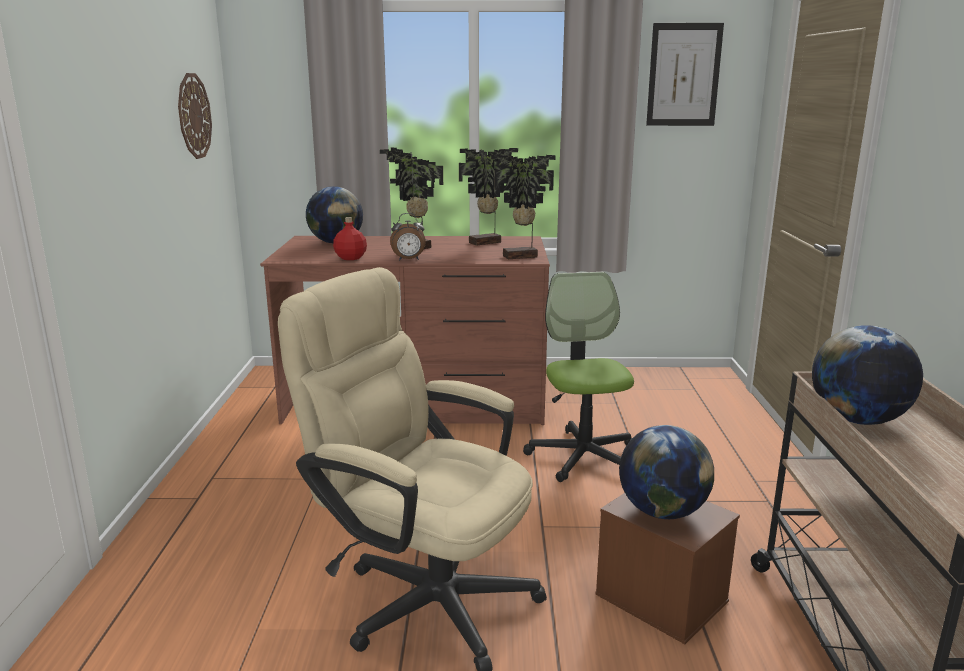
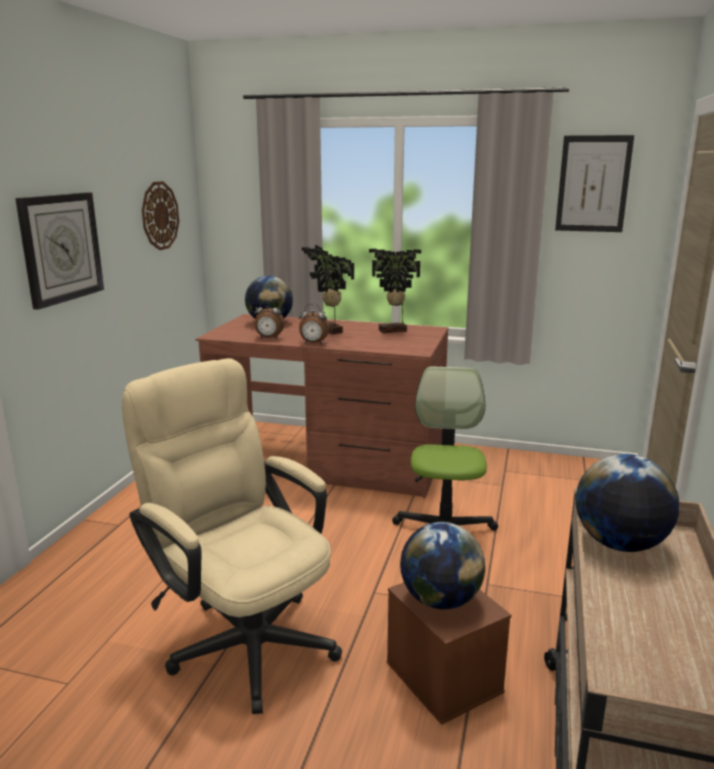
camera: 15 degrees right, 0 degrees up
red bottle [333,217,367,260] -> alarm clock [254,300,285,339]
potted plant [491,154,556,259] -> none
none -> wall clock [15,192,104,310]

